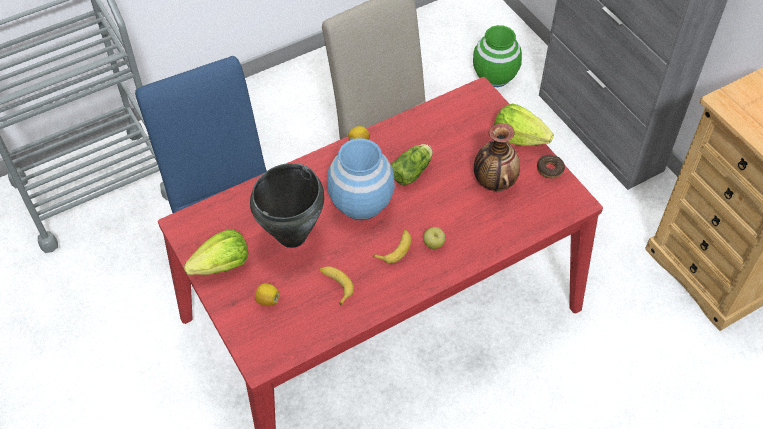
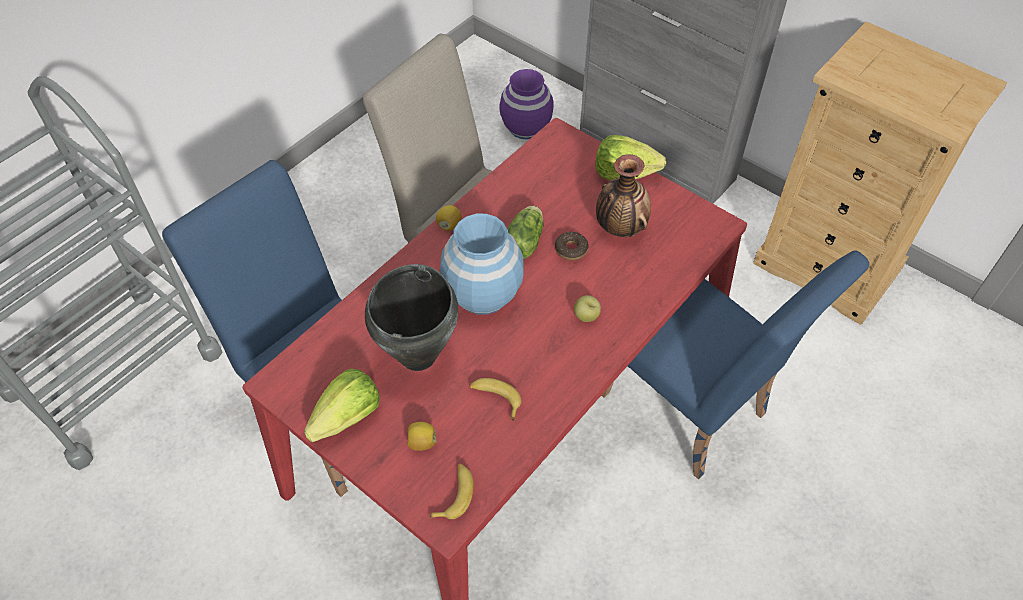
camera: 20 degrees left, 0 degrees up
banana [372,230,411,263] -> banana moved to [429,463,474,520]
green vase [473,25,522,87] -> purple vase [499,69,554,140]
donut [537,155,565,178] -> donut moved to [555,232,589,260]
none -> blue chair [601,251,869,479]

